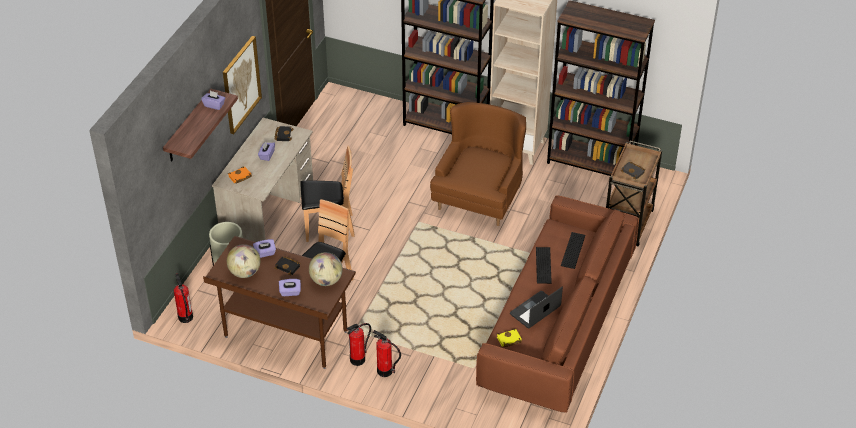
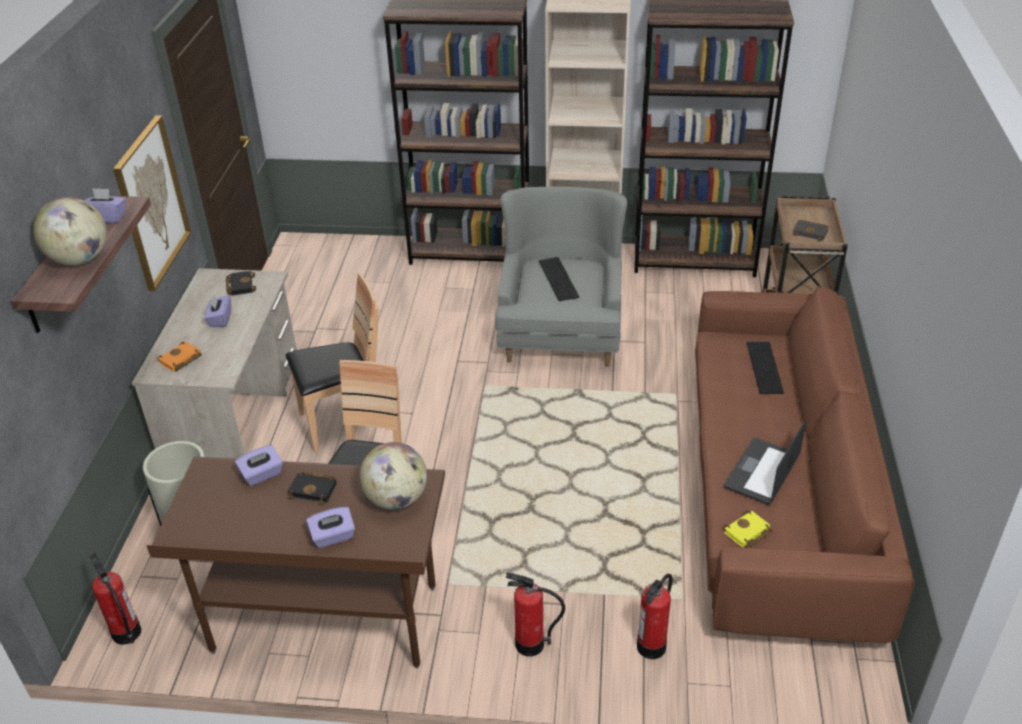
camera: 15 degrees left, 5 degrees down
globe [227,244,260,278] -> globe moved to [33,197,107,265]
fire extinguisher [346,323,371,366] -> fire extinguisher moved to [637,574,672,659]
brown armchair [430,102,526,226] -> grey armchair [495,186,627,367]
keyboard [536,247,552,284] -> keyboard moved to [539,257,579,301]

